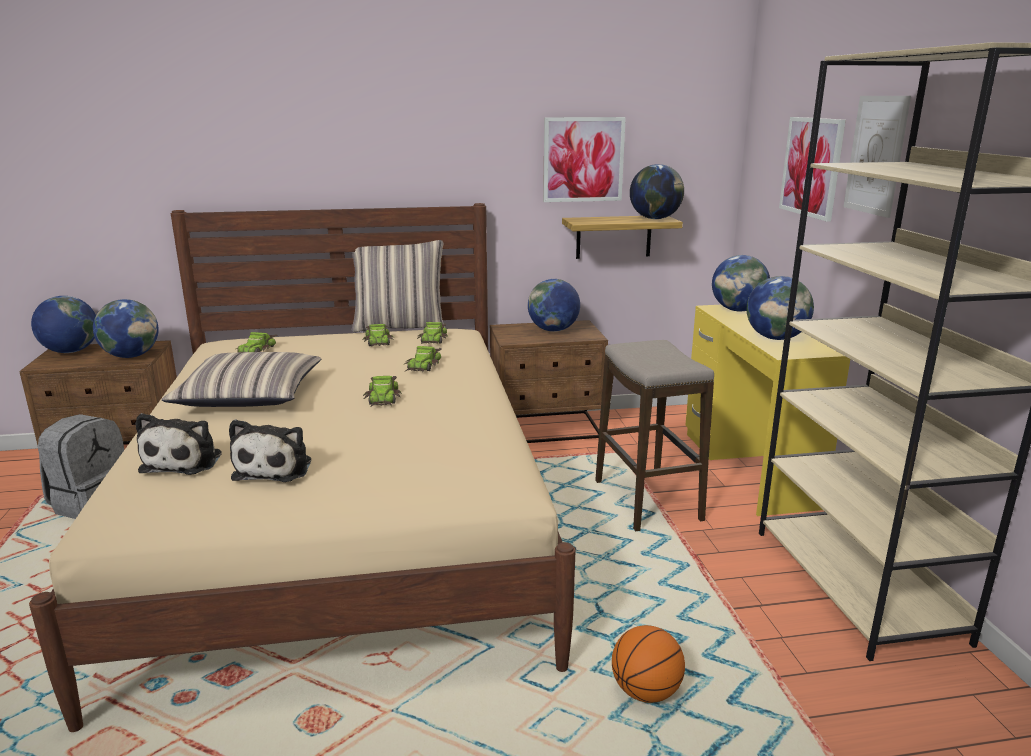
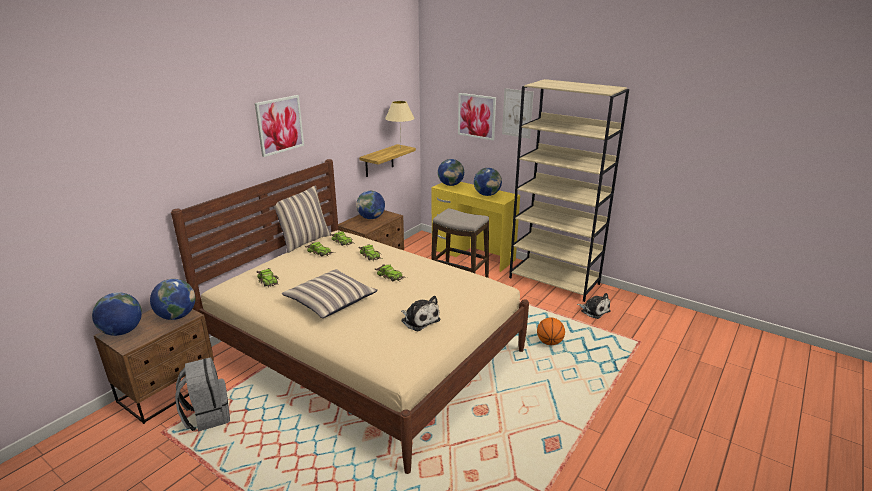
camera: 45 degrees left, 5 degrees up
plush toy [136,413,222,475] -> plush toy moved to [577,293,611,319]
picture [543,117,626,202] -> picture moved to [255,95,304,157]
globe [630,164,684,219] -> beige table lamp [385,101,414,146]

